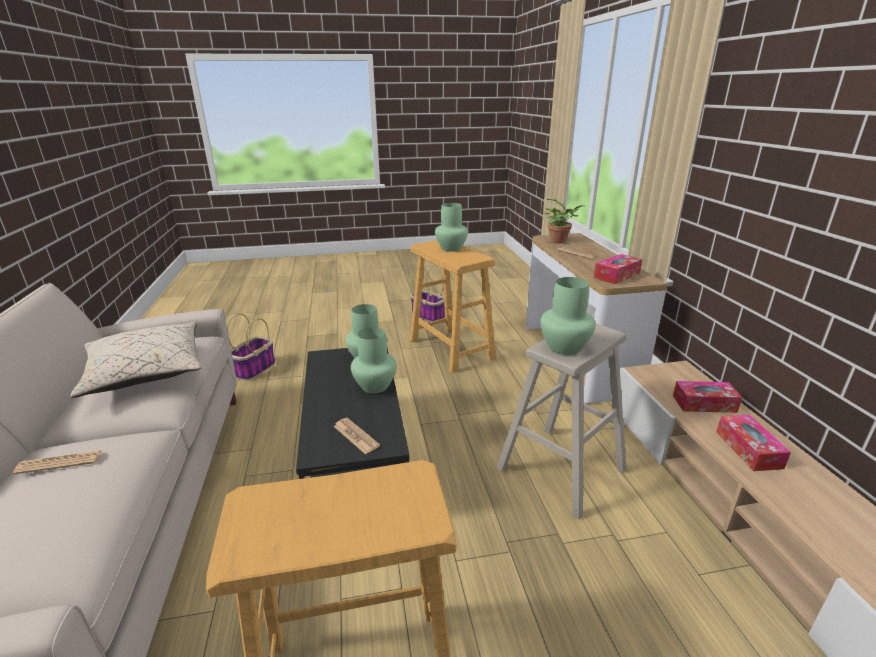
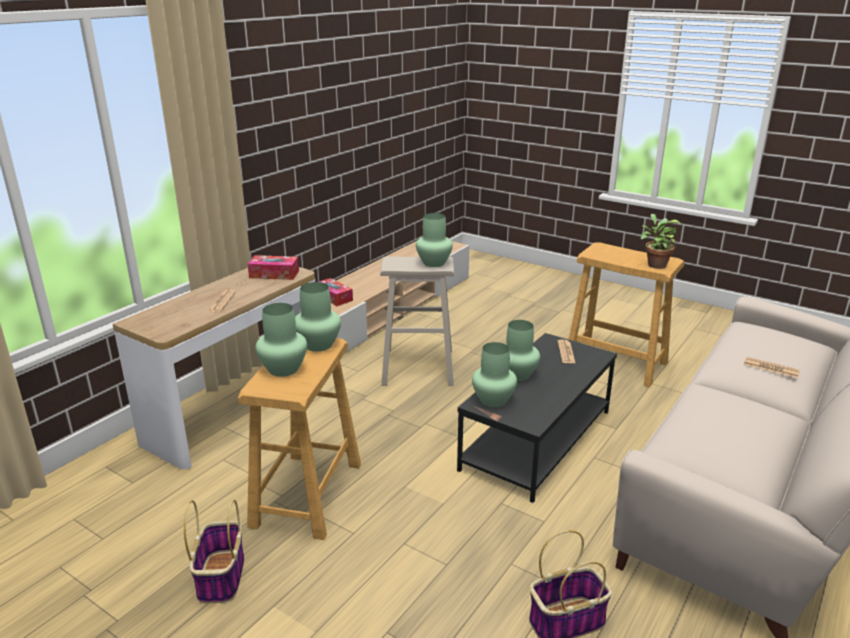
camera: 135 degrees left, 0 degrees up
beige pillow [70,322,202,398] -> none
potted plant [543,198,585,244] -> potted plant moved to [641,214,681,269]
tissue box [716,414,791,471] -> none
none -> green vase [295,282,341,352]

